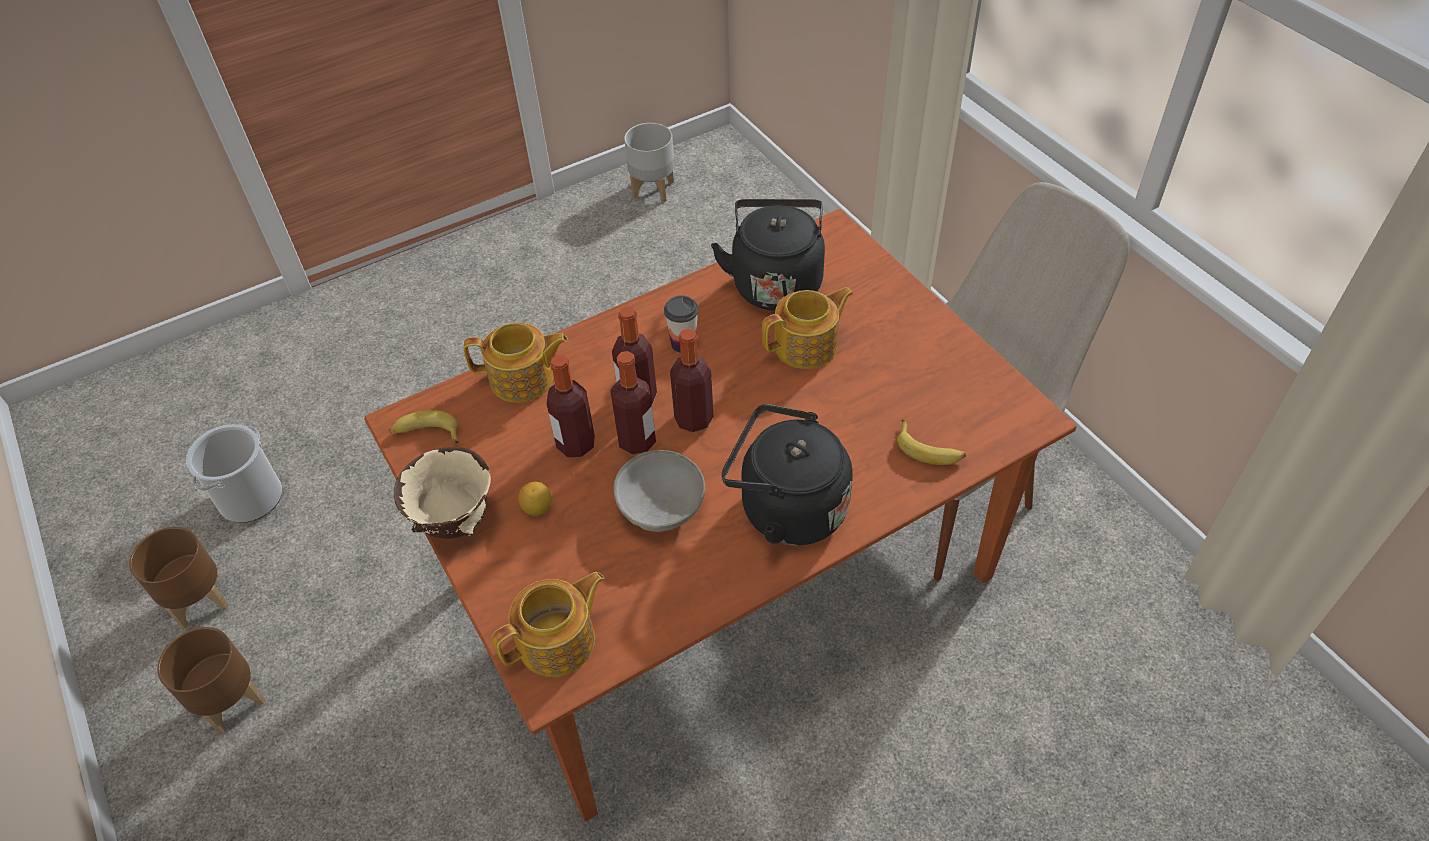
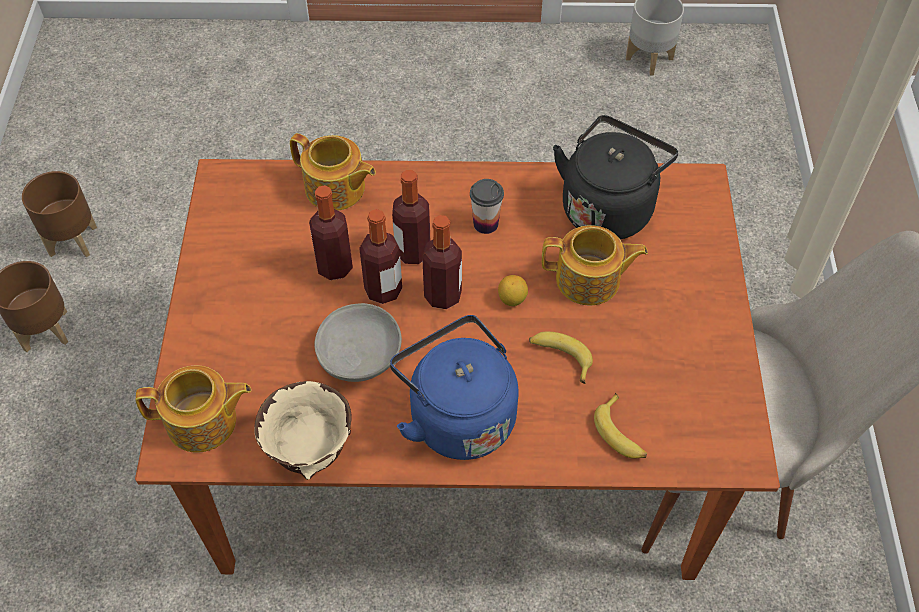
camera: 30 degrees right, 5 degrees up
bucket [186,424,282,523] -> none
banana [389,410,459,443] -> banana moved to [529,331,593,384]
beige bowl [394,447,491,539] -> beige bowl moved to [254,381,352,480]
lemon [518,481,552,516] -> lemon moved to [498,275,528,306]
black kettle [721,404,853,545] -> blue kettle [390,315,519,460]

